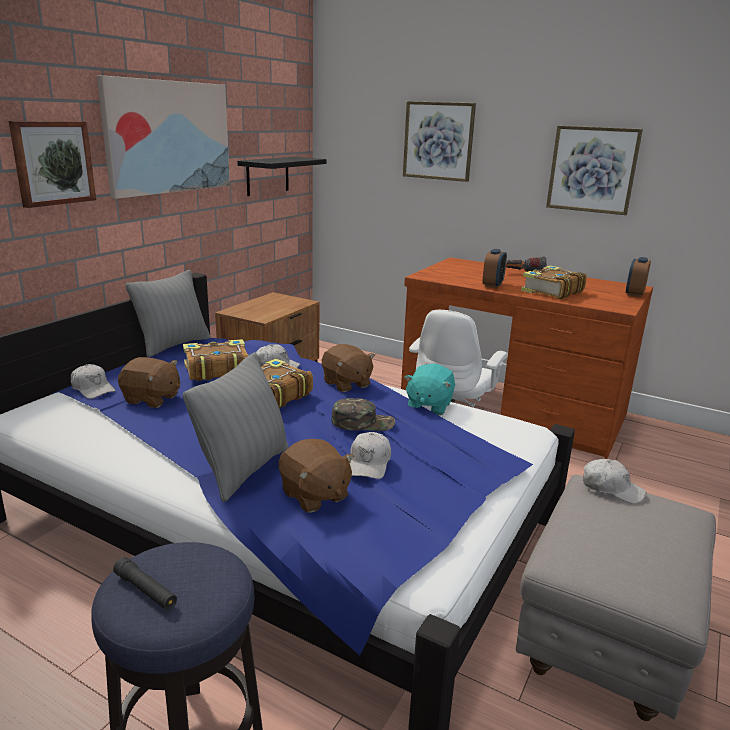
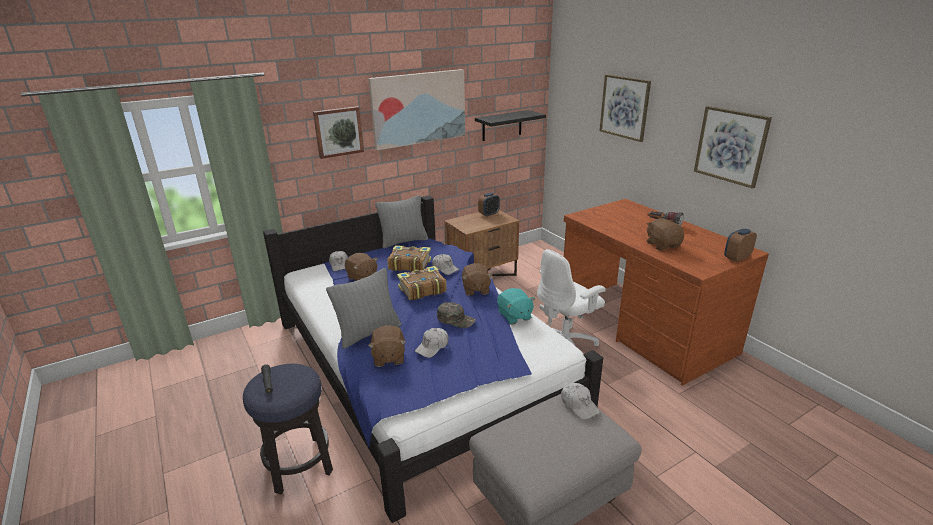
camera: 30 degrees right, 5 degrees up
turquoise plush toy [404,364,455,416] -> turquoise plush toy turned 75 degrees counterclockwise [497,288,535,325]
alarm clock [482,249,507,288] -> alarm clock moved to [478,193,500,217]
book [521,266,587,299] -> brown plush toy [647,218,684,250]

